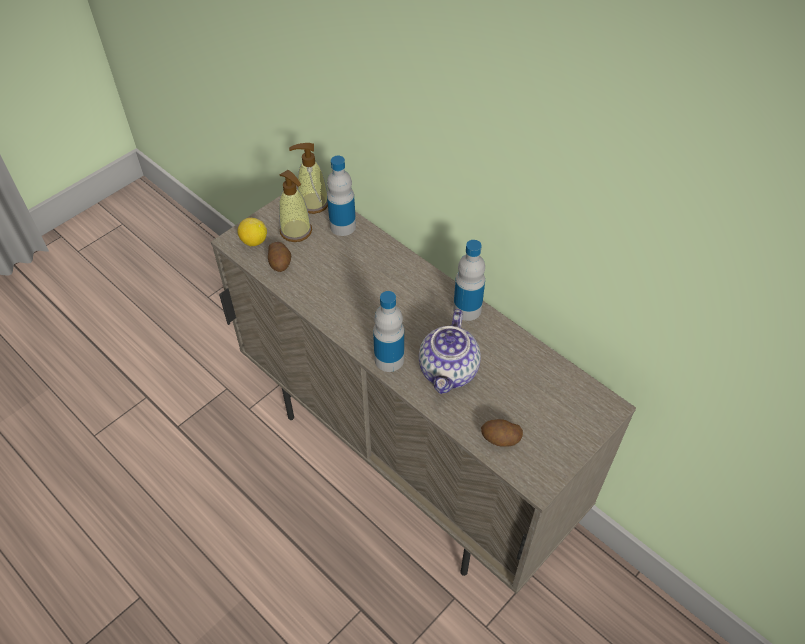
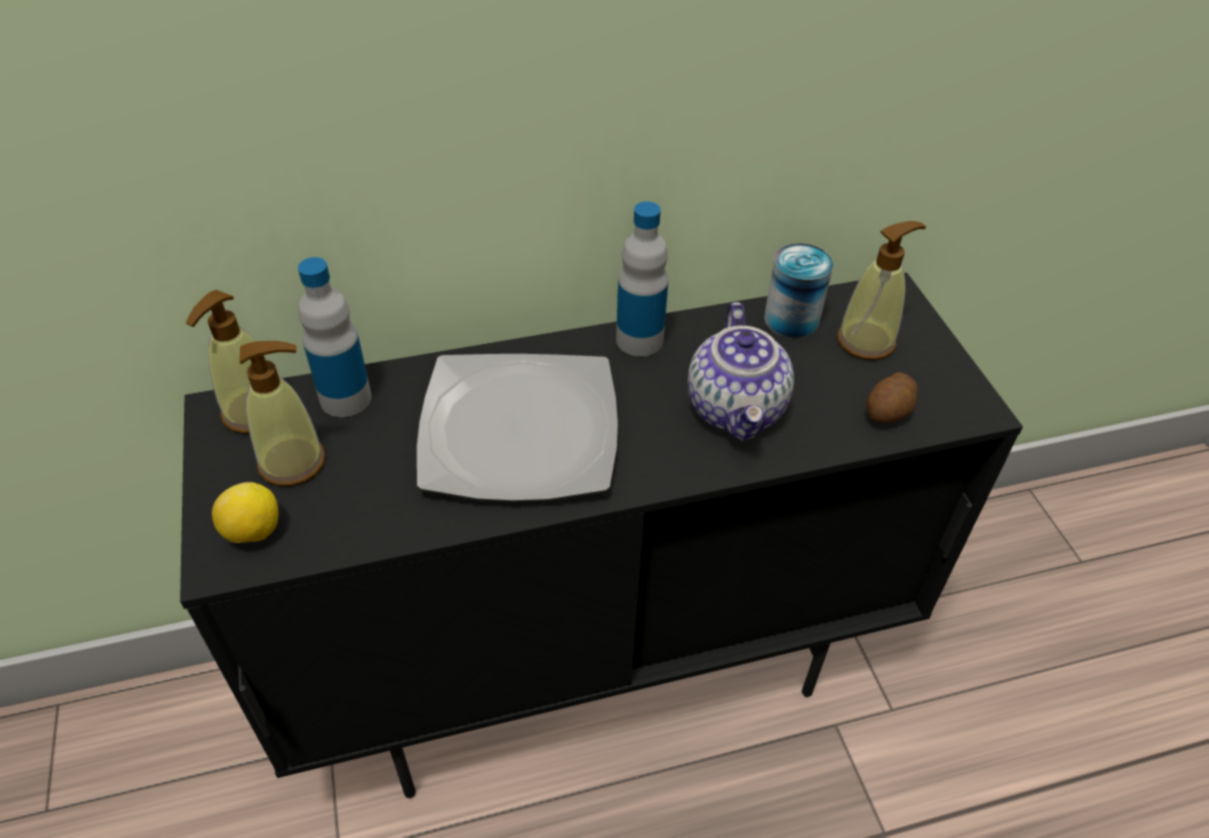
camera: 60 degrees left, 5 degrees down
beige cabinet [211,186,636,594] -> black cabinet [180,272,1023,798]
potato [268,242,291,272] -> none
bottle [373,291,404,372] -> none
teapot [419,309,481,394] -> teapot turned 45 degrees clockwise [688,302,794,442]
none -> plate [417,354,618,502]
none -> can [764,243,833,338]
none -> soap dispenser [837,221,926,360]

